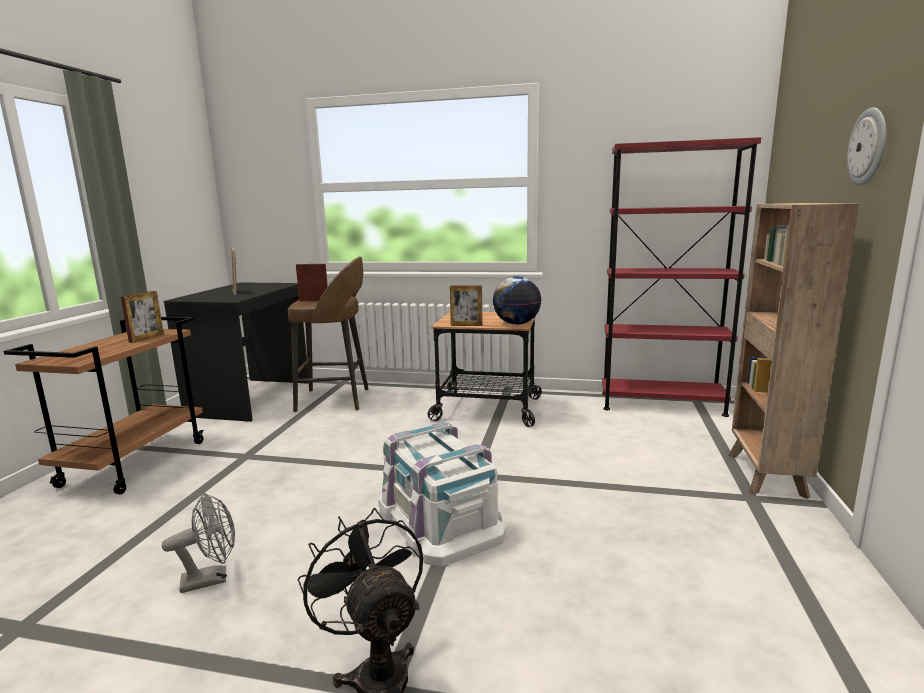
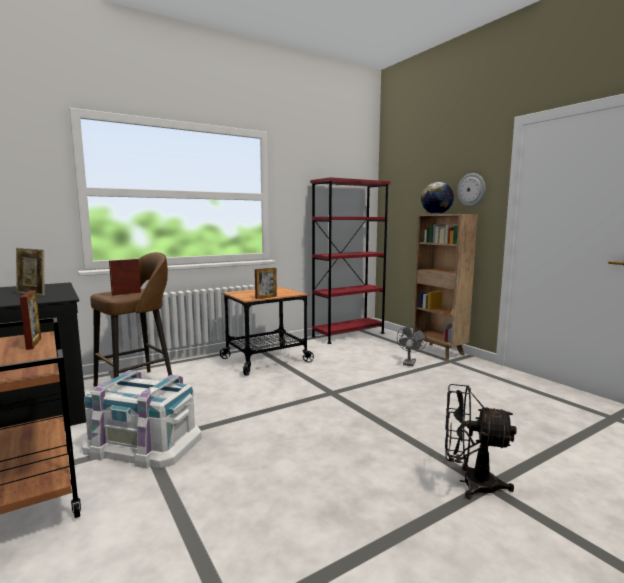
camera: 45 degrees left, 5 degrees down
grey fan [162,493,235,593] -> grey fan moved to [397,325,427,366]
white storage box [378,422,506,567] -> white storage box moved to [82,370,202,468]
globe [493,276,541,325] -> globe moved to [421,182,454,214]

